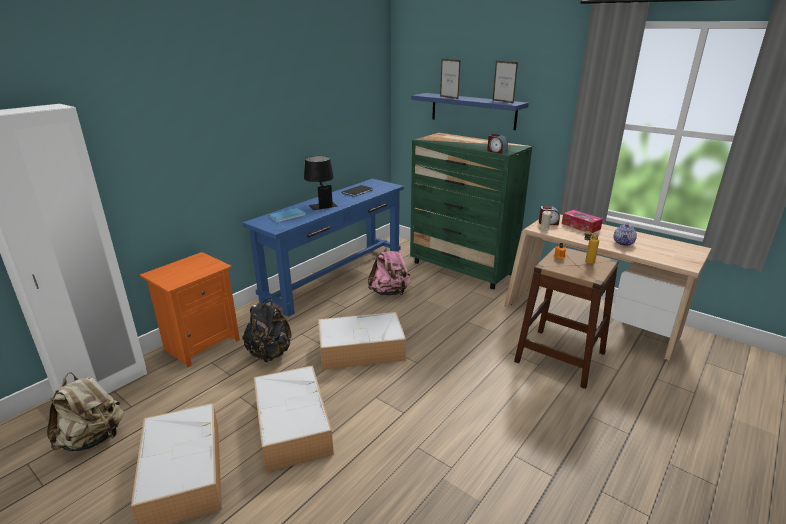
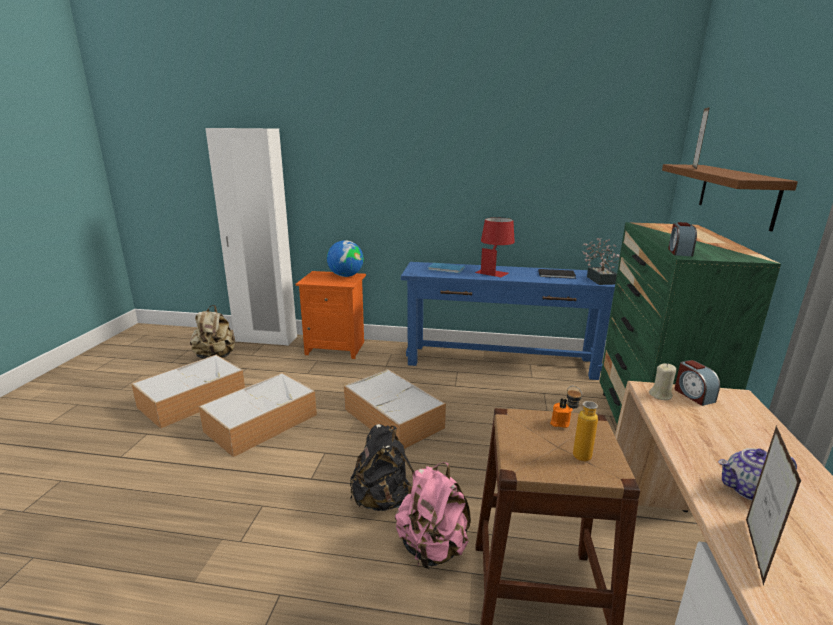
camera: 60 degrees right, 5 degrees down
black backpack [242,298,292,362] -> black backpack moved to [350,424,414,511]
black table lamp [304,156,338,210] -> red table lamp [475,217,515,277]
pink backpack [368,245,411,296] -> pink backpack moved to [395,462,471,569]
blue shelf [411,93,529,130] -> brown shelf [662,164,798,232]
picture frame [493,61,518,104] -> picture frame moved to [746,426,801,586]
tissue box [562,210,603,233] -> none
none -> globe [327,240,364,277]
none -> potted plant [582,238,620,285]

